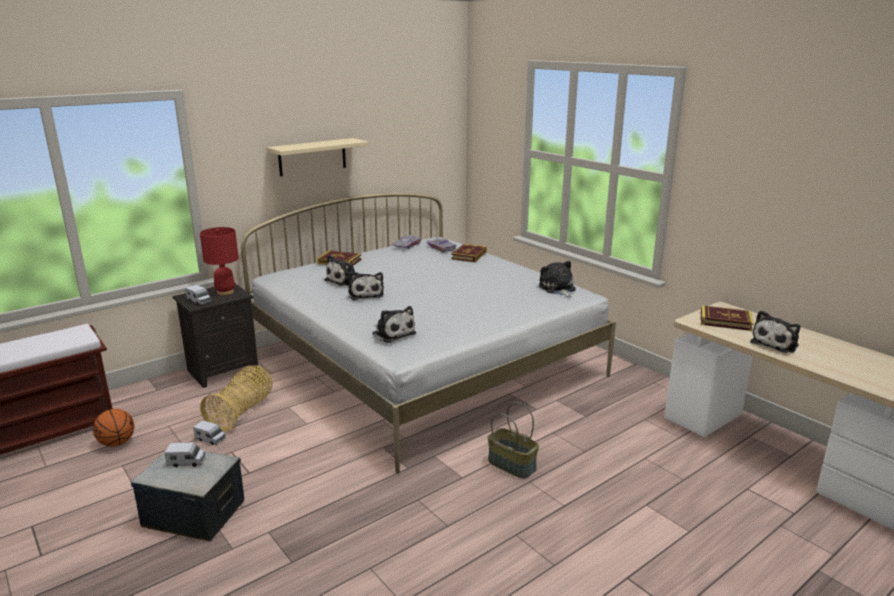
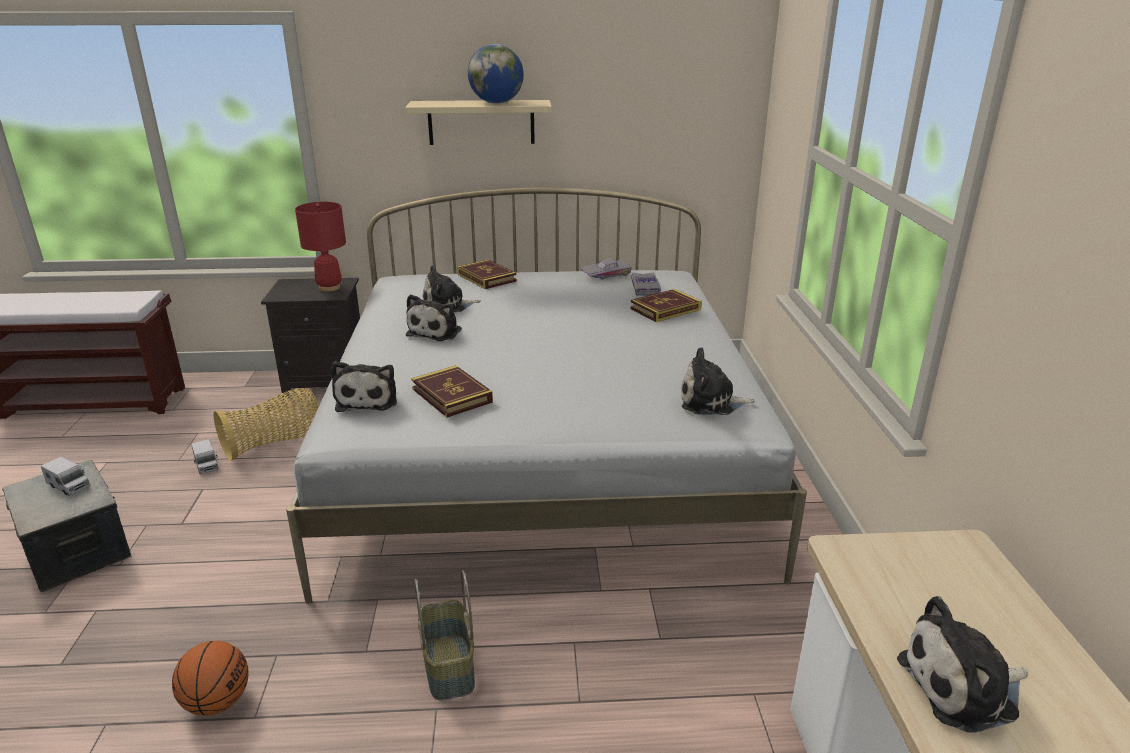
camera: 35 degrees right, 5 degrees up
basketball [93,409,134,447] -> basketball moved to [172,641,249,716]
toy truck [185,284,211,305] -> none
plush toy [539,261,576,297] -> plush toy turned 105 degrees counterclockwise [681,347,755,415]
book [701,305,753,331] -> book moved to [411,365,493,418]
none -> globe [468,44,524,104]

